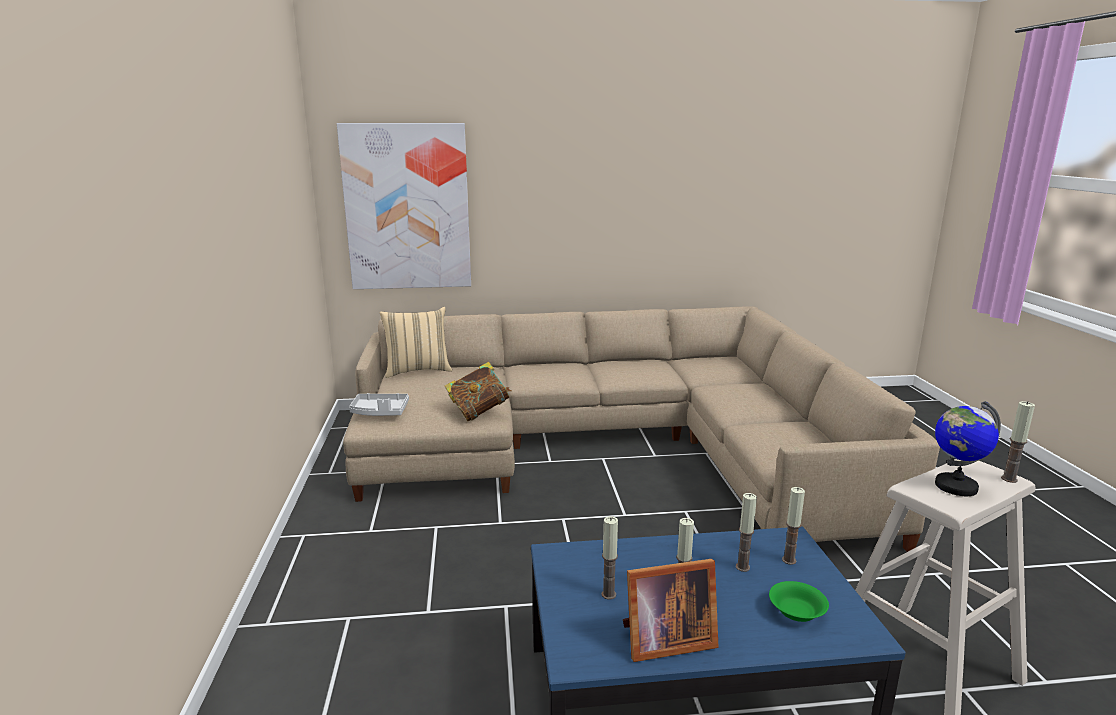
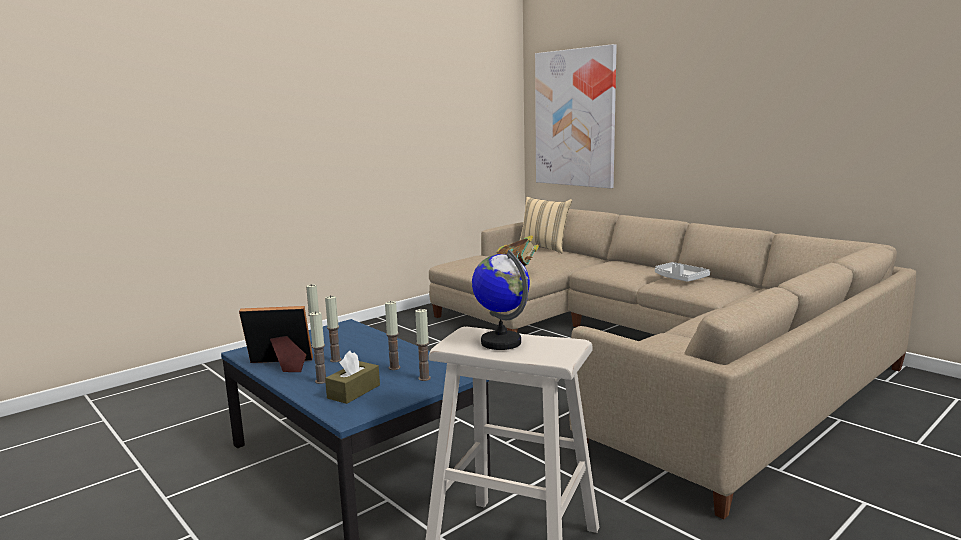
camera: 55 degrees right, 5 degrees down
grey tray [349,393,409,416] -> grey tray moved to [655,262,710,282]
picture frame [623,559,719,662] -> picture frame turned 135 degrees clockwise [239,306,313,372]
green bowl [769,581,829,622] -> brown tissue box [325,351,380,404]
candle [1001,401,1035,483] -> candle moved to [309,311,326,384]

